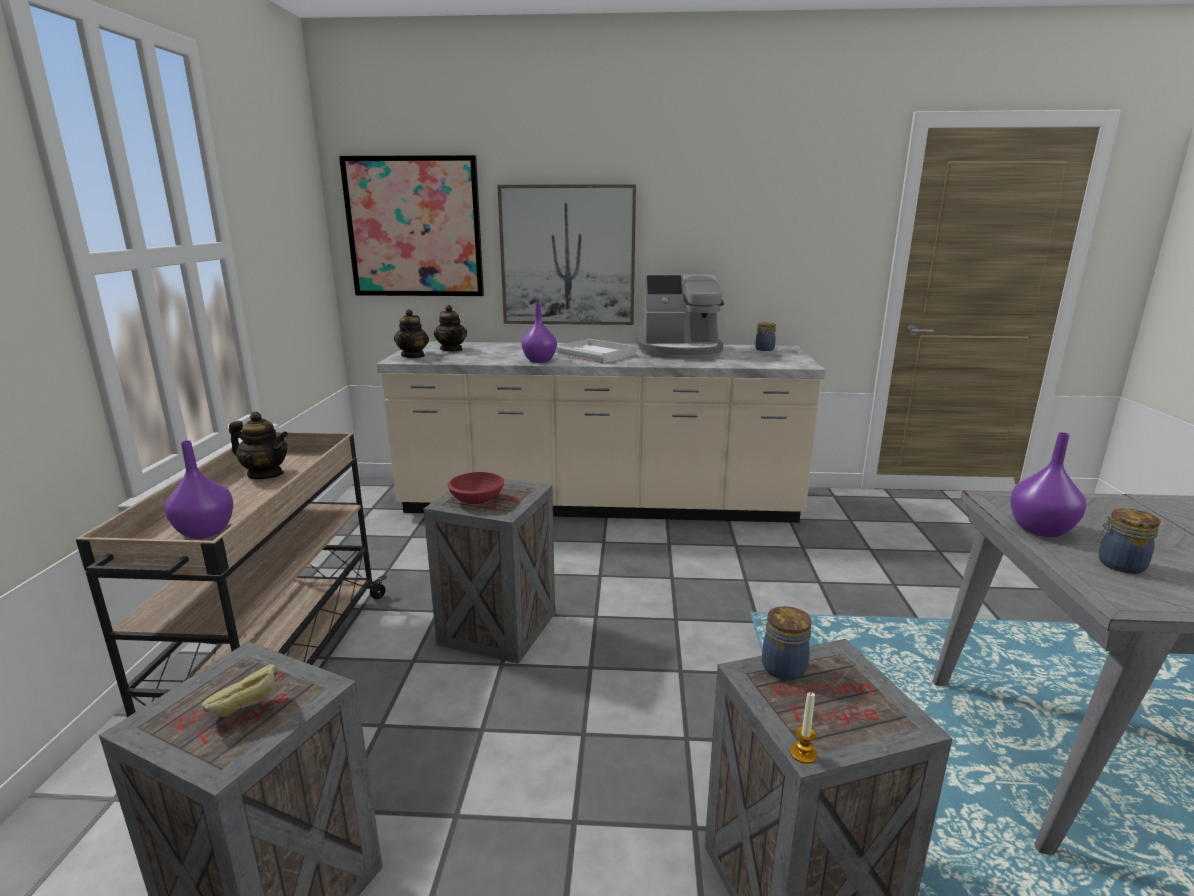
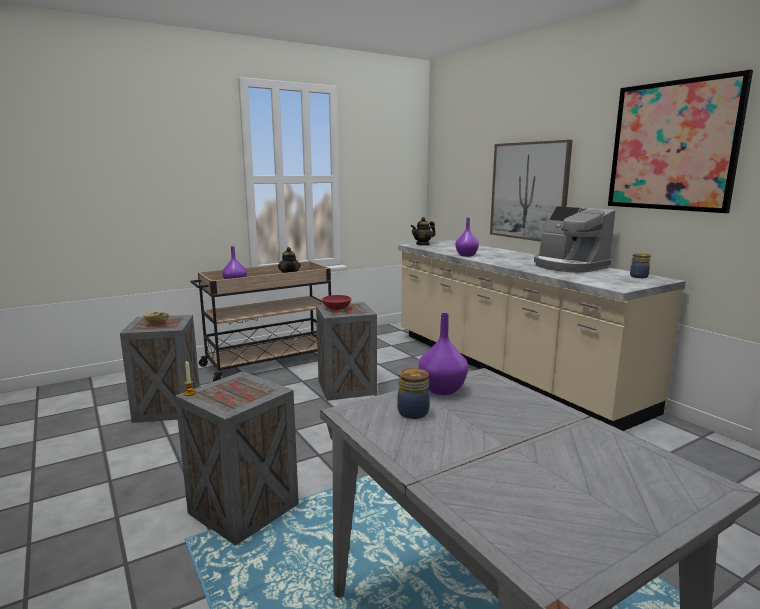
camera: 55 degrees right, 5 degrees down
picture [339,155,484,296] -> picture moved to [608,69,753,213]
teapot [434,305,467,351] -> none
white tray [556,339,636,363] -> none
jar [762,606,811,681] -> none

